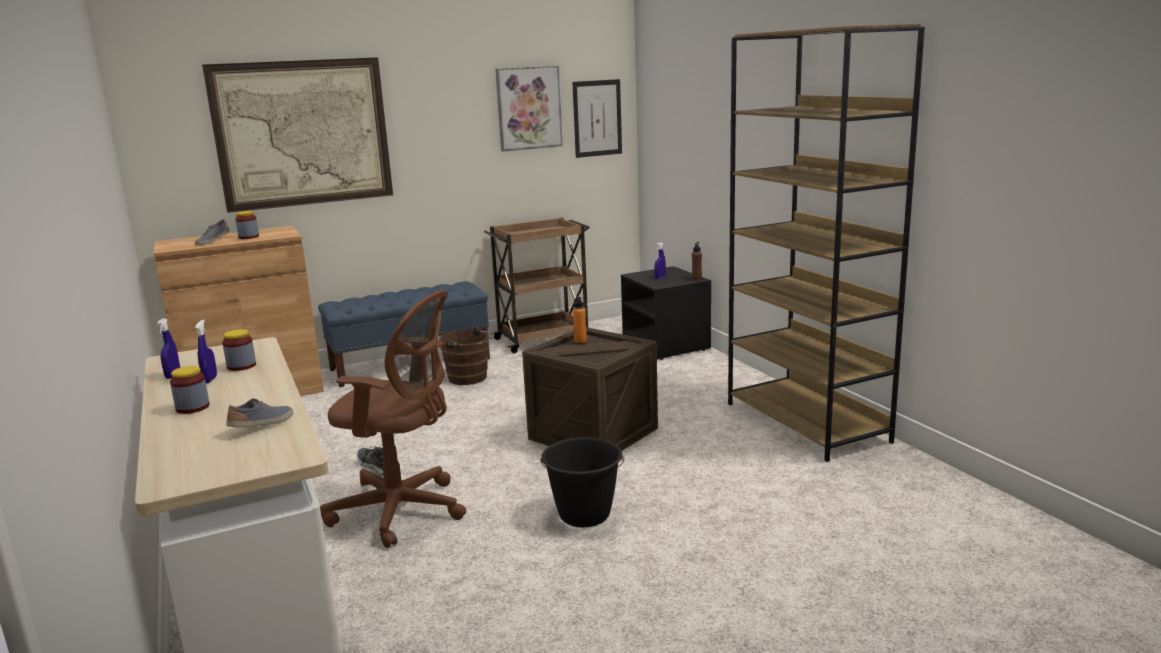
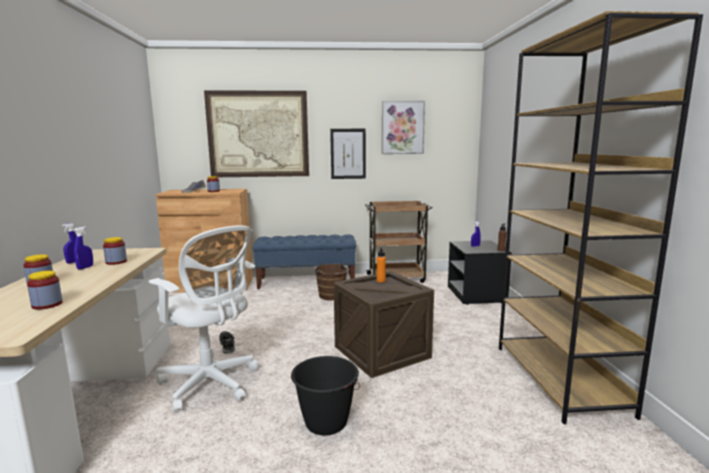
camera: 20 degrees right, 5 degrees down
shoe [226,399,293,428] -> jar [27,271,63,310]
brown office chair [320,290,466,548] -> white office chair [149,225,259,412]
picture [572,79,622,158] -> picture moved to [330,129,366,179]

